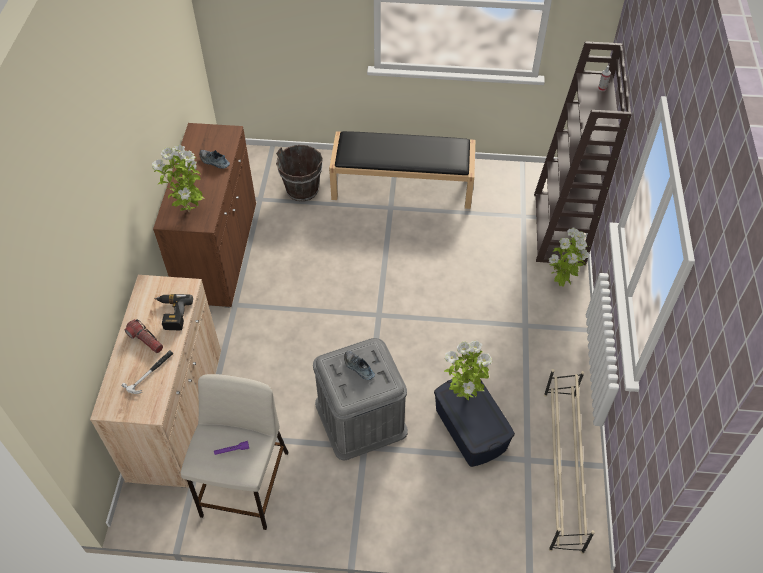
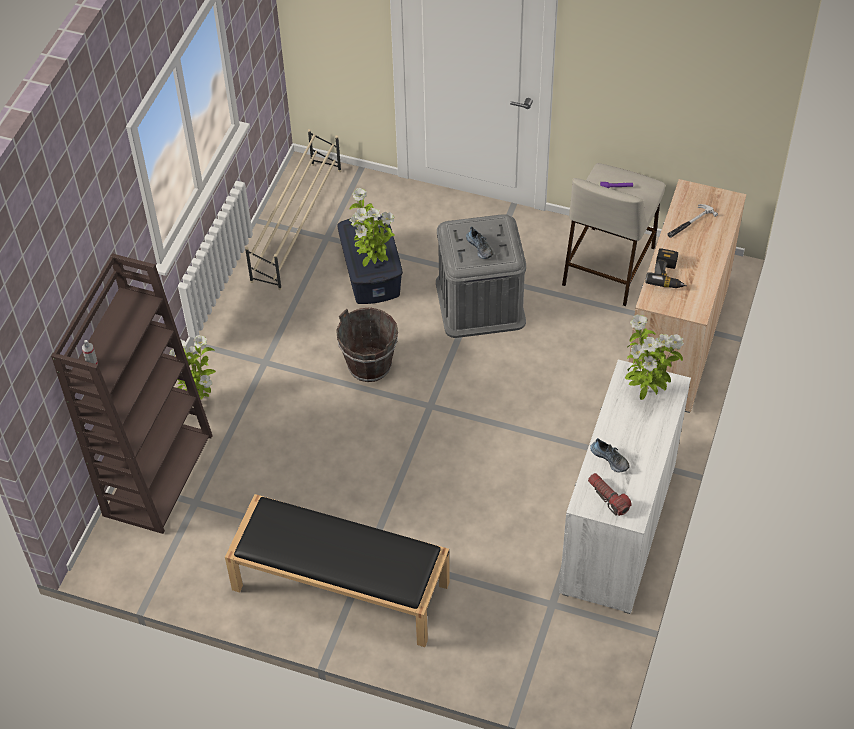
camera: 165 degrees left, 0 degrees up
flashlight [124,319,163,353] -> flashlight moved to [588,473,632,516]
brown cabinet [153,123,256,308] -> white cabinet [559,360,691,614]
brown bucket [276,145,323,201] -> brown bucket moved to [336,307,398,382]

